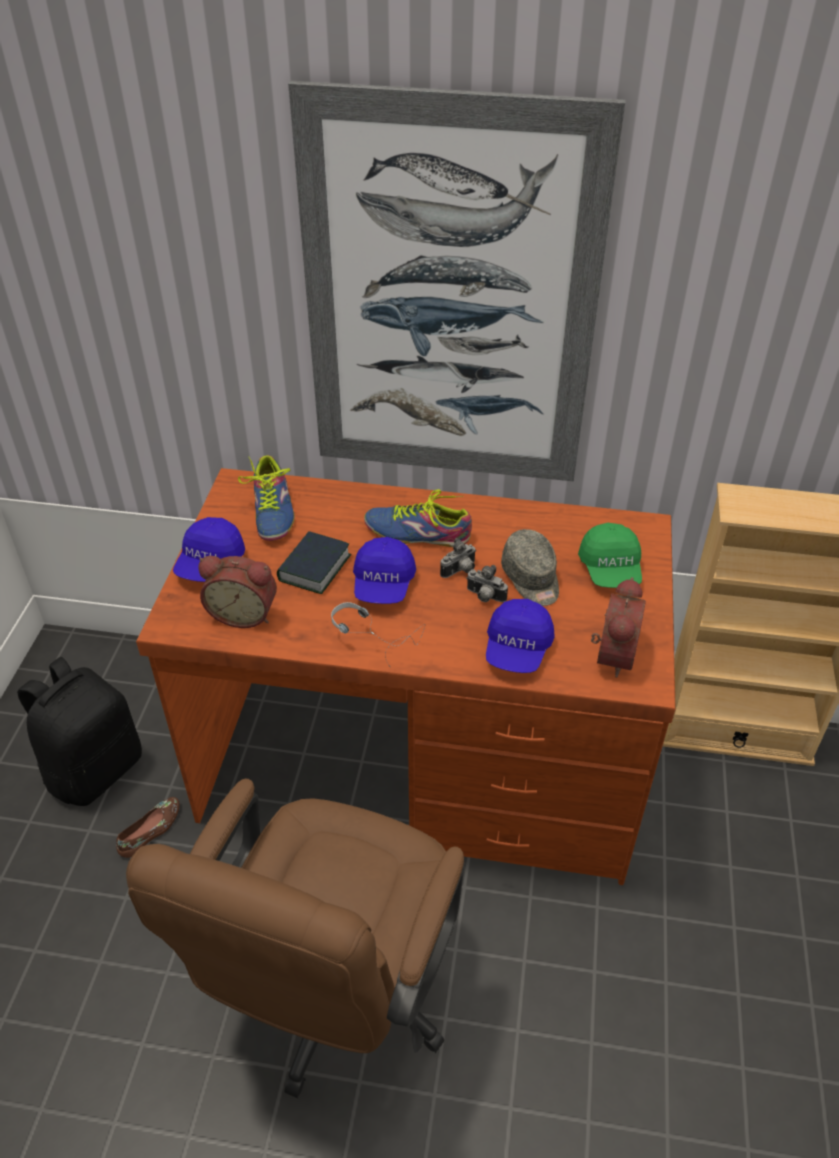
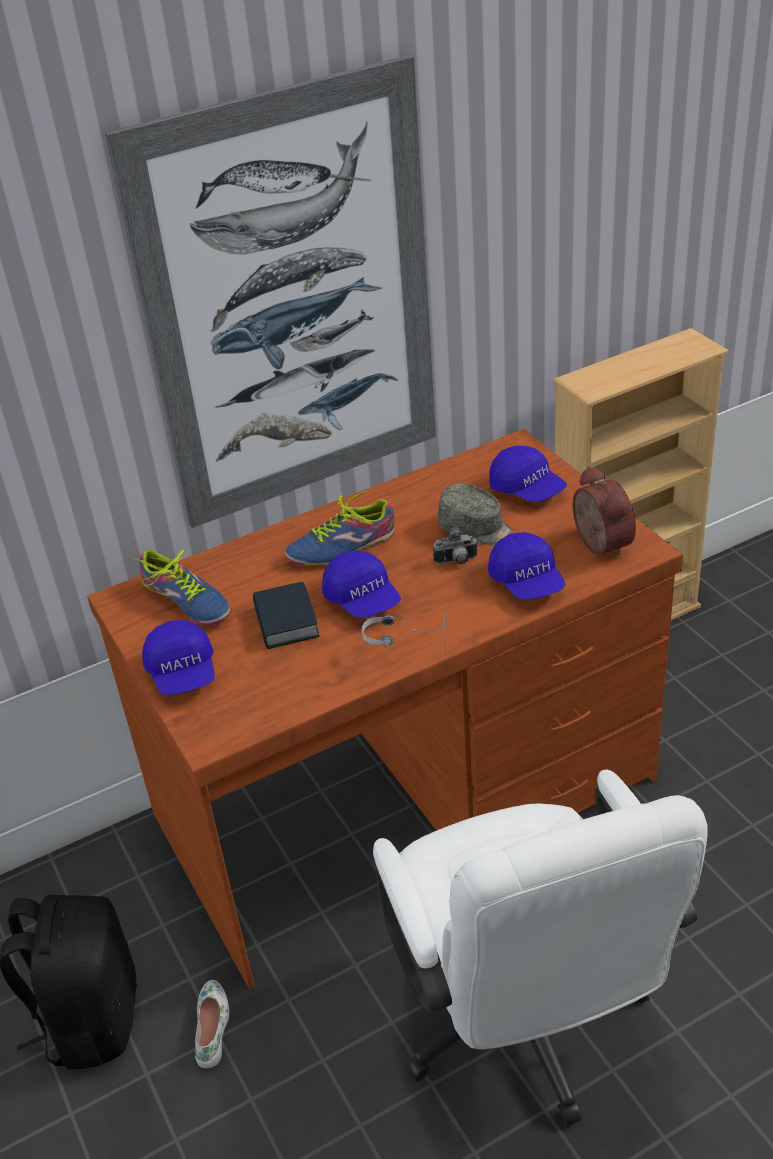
camera: 35 degrees left, 5 degrees down
brown shoe [116,797,180,858] -> white shoe [195,980,229,1068]
brown office chair [126,779,465,1098] -> white office chair [372,770,708,1126]
alarm clock [198,556,277,628] -> none
camera [440,538,476,578] -> none
green cap [578,523,642,588] -> blue cap [489,446,567,503]

